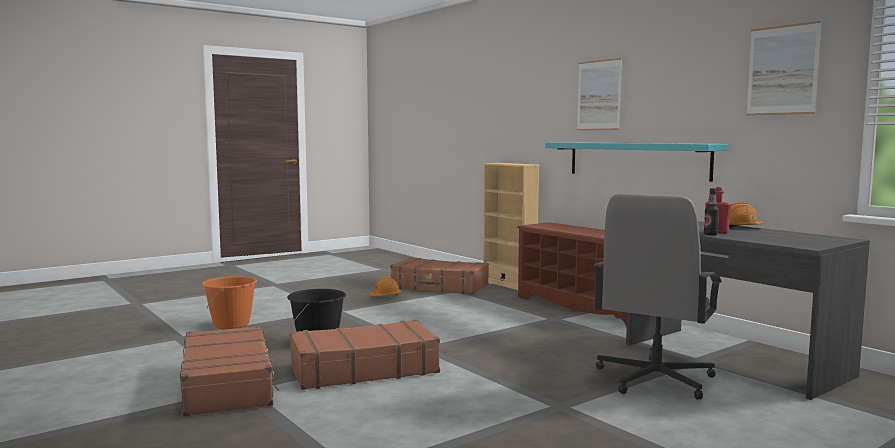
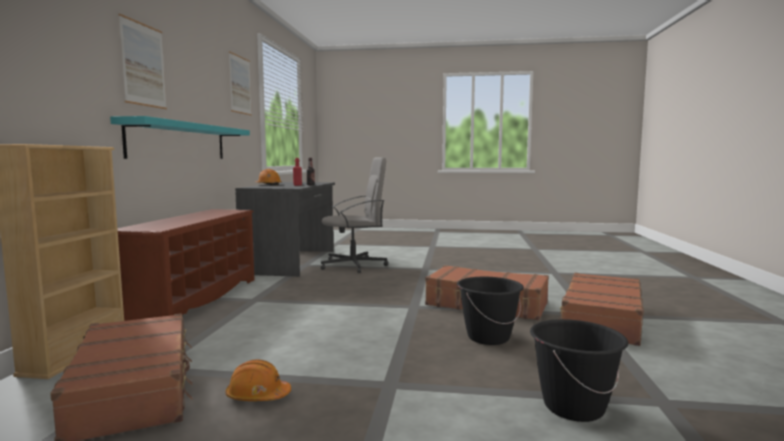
camera: 135 degrees left, 0 degrees up
orange bucket [202,276,257,329] -> black bucket [530,319,628,422]

